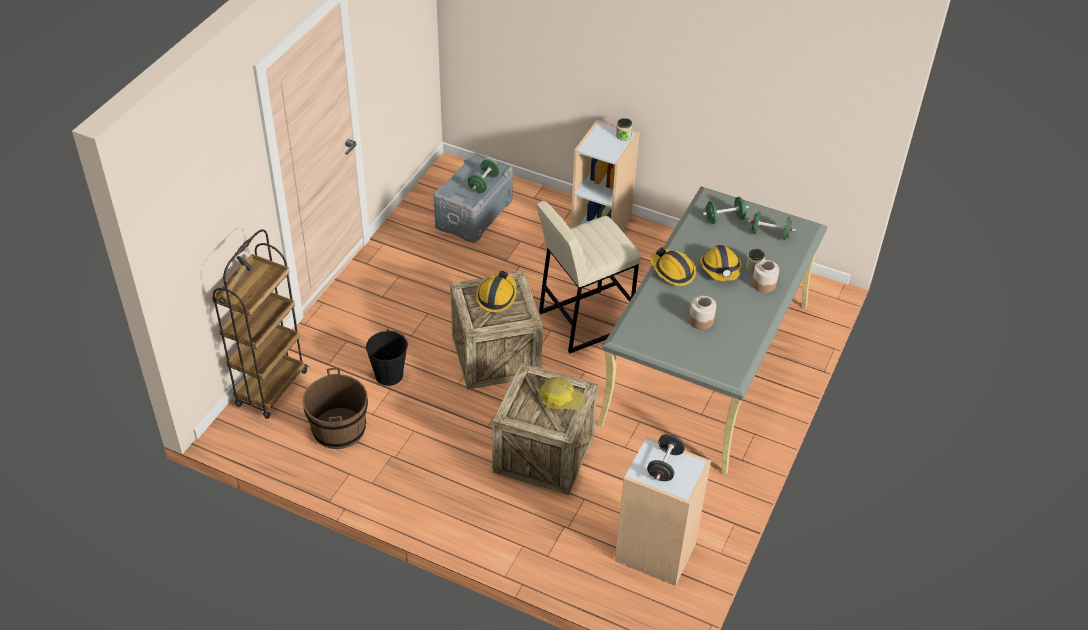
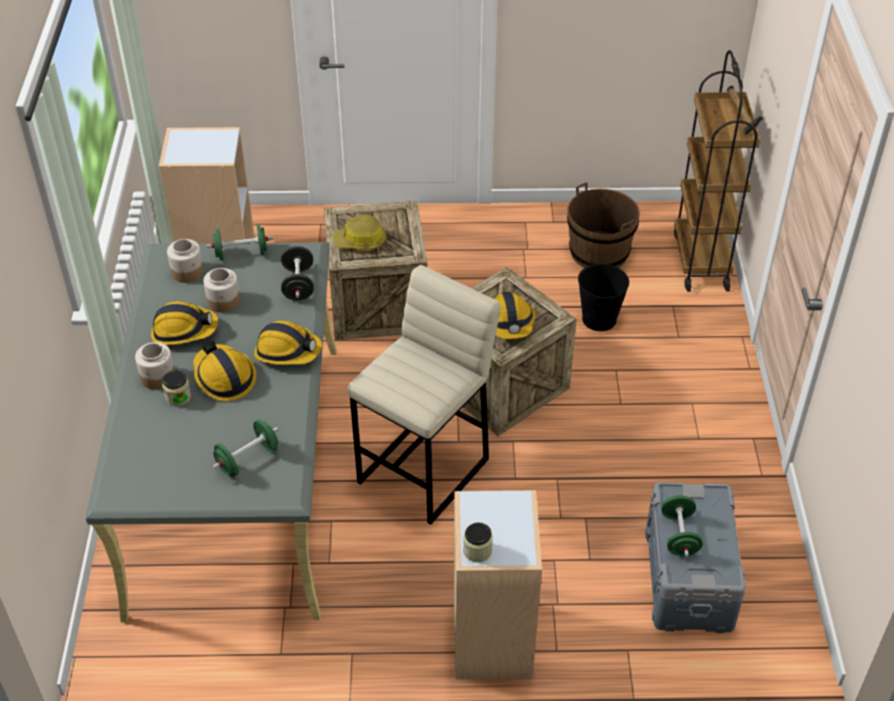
camera: 155 degrees right, 0 degrees up
black dumbbell [647,434,685,481] -> black dumbbell moved to [281,246,314,300]
green dumbbell [747,211,796,240] -> green dumbbell moved to [206,224,273,261]
none -> hard hat [151,301,218,345]
none -> jar [167,239,204,283]

